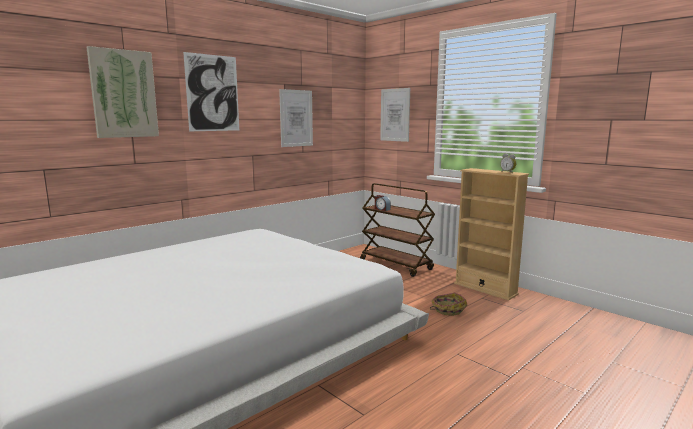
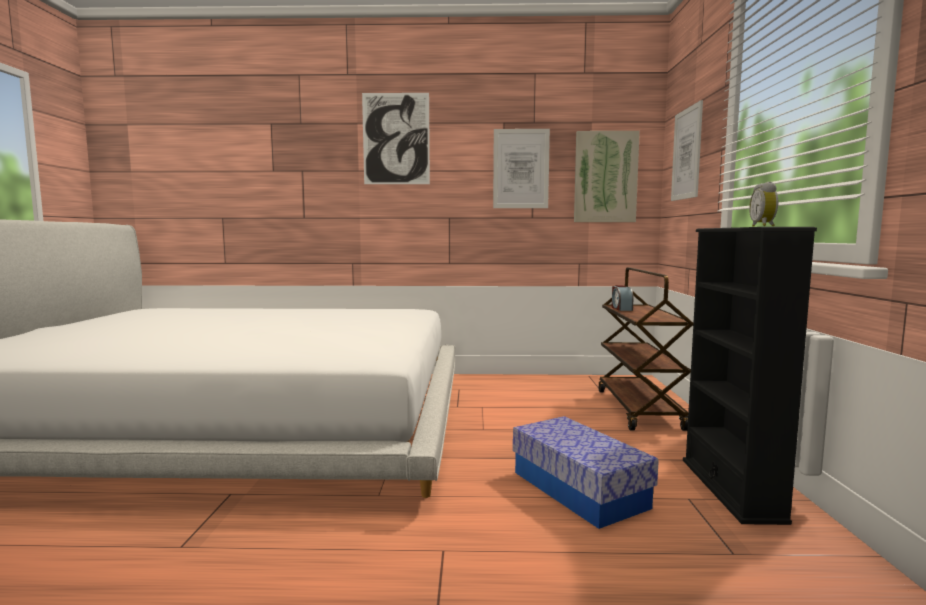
camera: 45 degrees right, 5 degrees down
picture [87,46,159,138] -> picture moved to [574,131,640,222]
basket [430,293,467,316] -> storage box [513,416,659,529]
beige bookcase [454,168,529,300] -> black bookcase [683,227,817,525]

